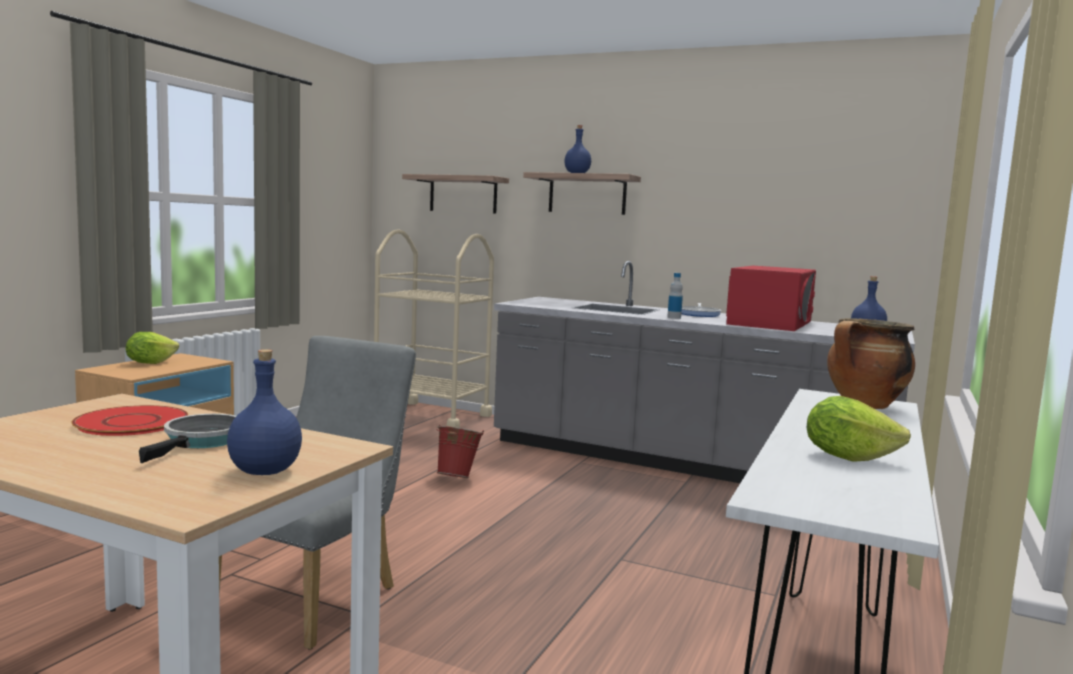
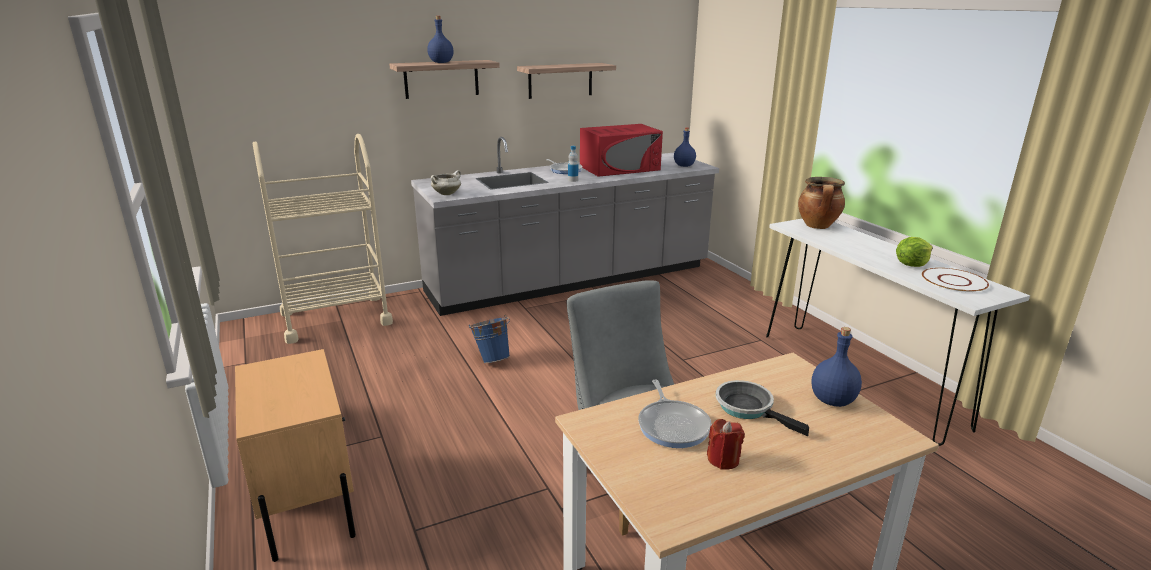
camera: 50 degrees left, 15 degrees up
red plate [71,405,188,436] -> frying pan [638,380,712,448]
lettuce [126,332,179,364] -> none
shelf [402,174,509,213] -> shelf moved to [517,63,616,99]
red bucket [436,425,484,478] -> blue bucket [469,315,510,363]
red microwave [726,266,816,331] -> red microwave turned 90 degrees clockwise [580,124,663,177]
none -> white cooking pot [431,170,461,195]
none -> red candle [707,419,745,470]
none -> white plate [922,268,989,293]

